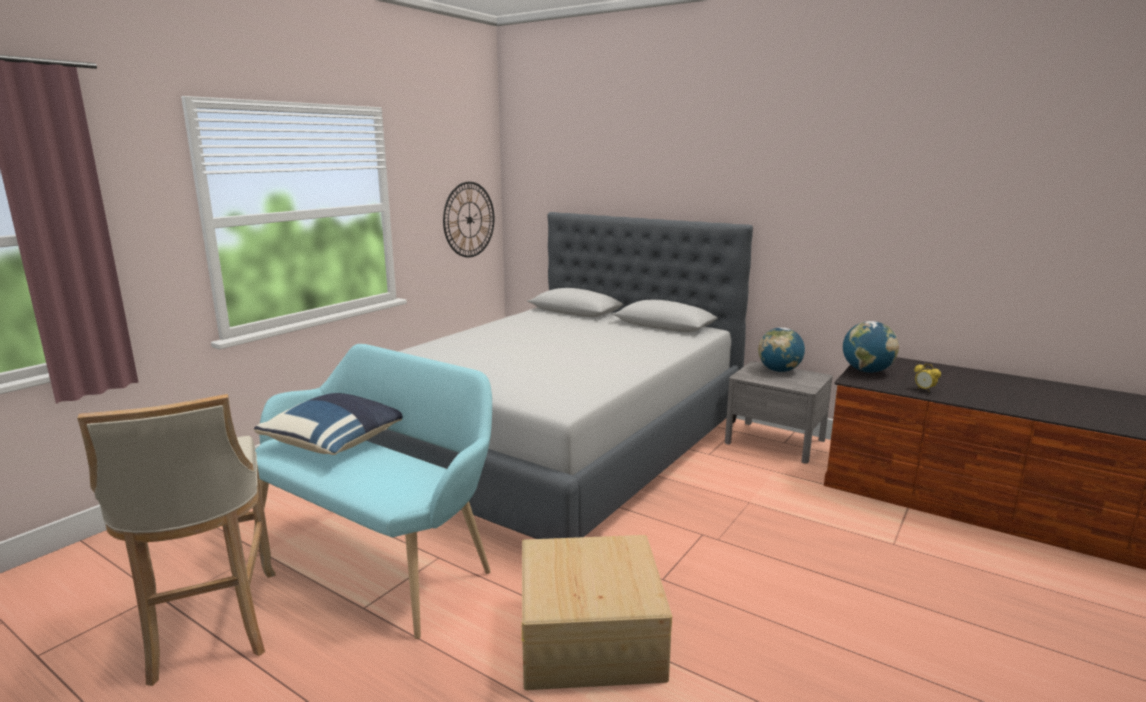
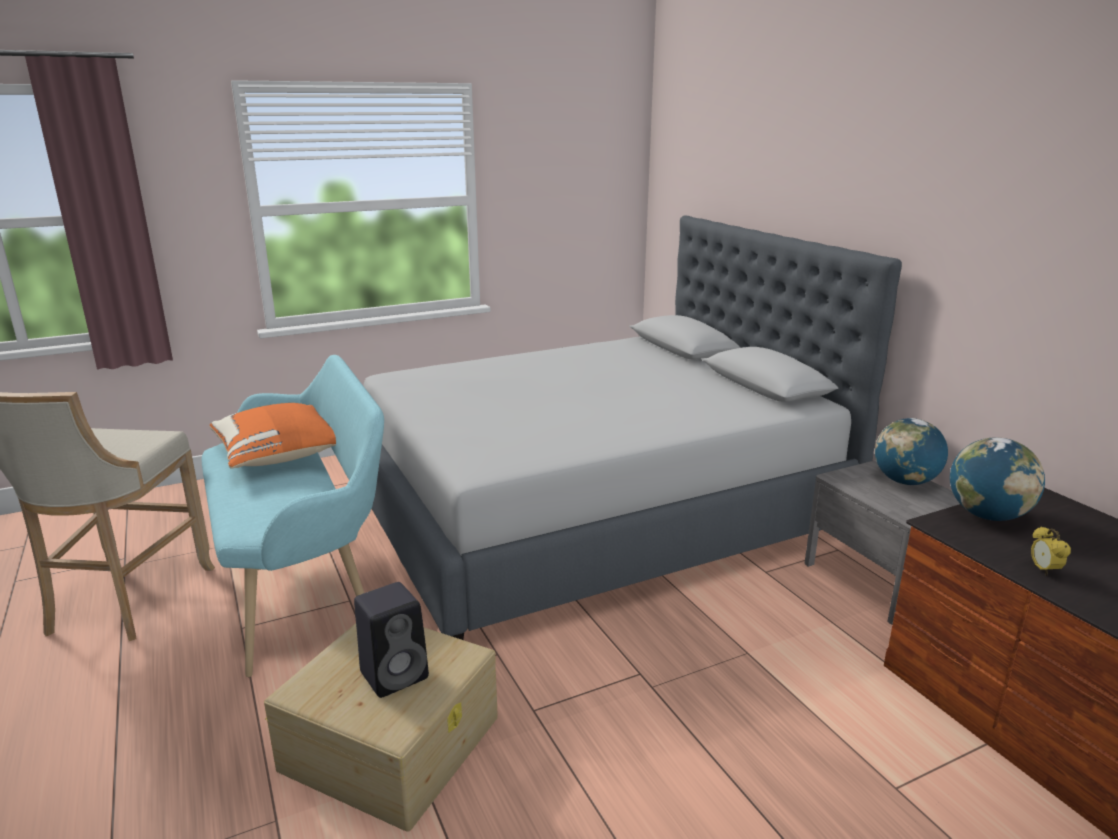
camera: 30 degrees right, 5 degrees up
blue pillow [254,393,403,455] -> orange pillow [210,403,336,469]
wall clock [443,182,494,257] -> none
none -> black speaker [354,582,429,698]

